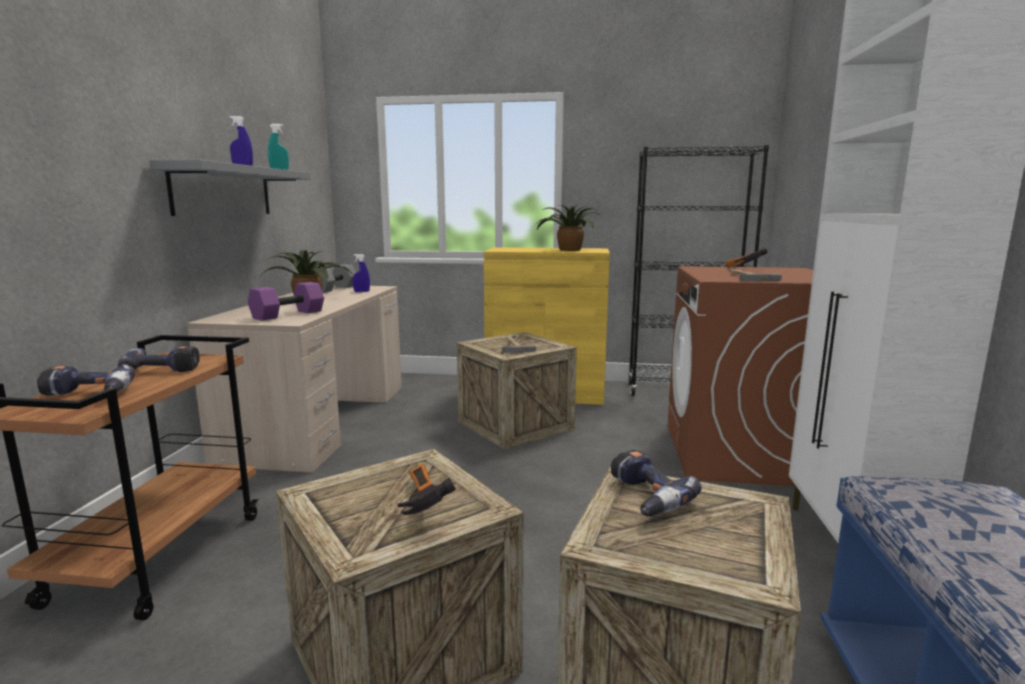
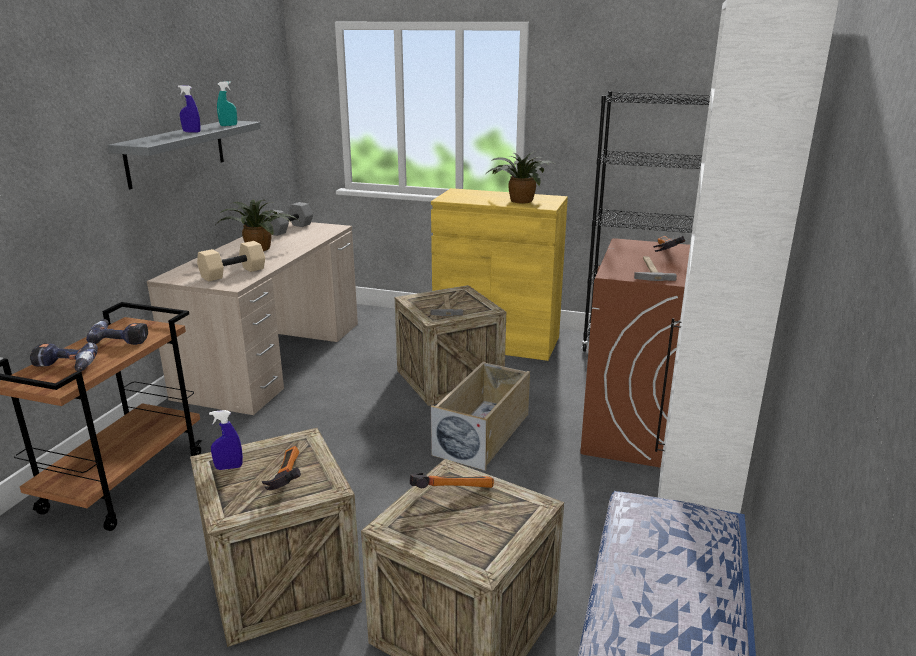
camera: 10 degrees right, 10 degrees up
purple dumbbell [248,282,324,321] -> beige dumbbell [197,241,265,282]
blue spray bottle [353,254,370,292] -> blue spray bottle moved to [209,410,243,470]
power drill [611,450,702,517] -> hammer [410,473,494,488]
none -> beige storage box [431,361,530,471]

